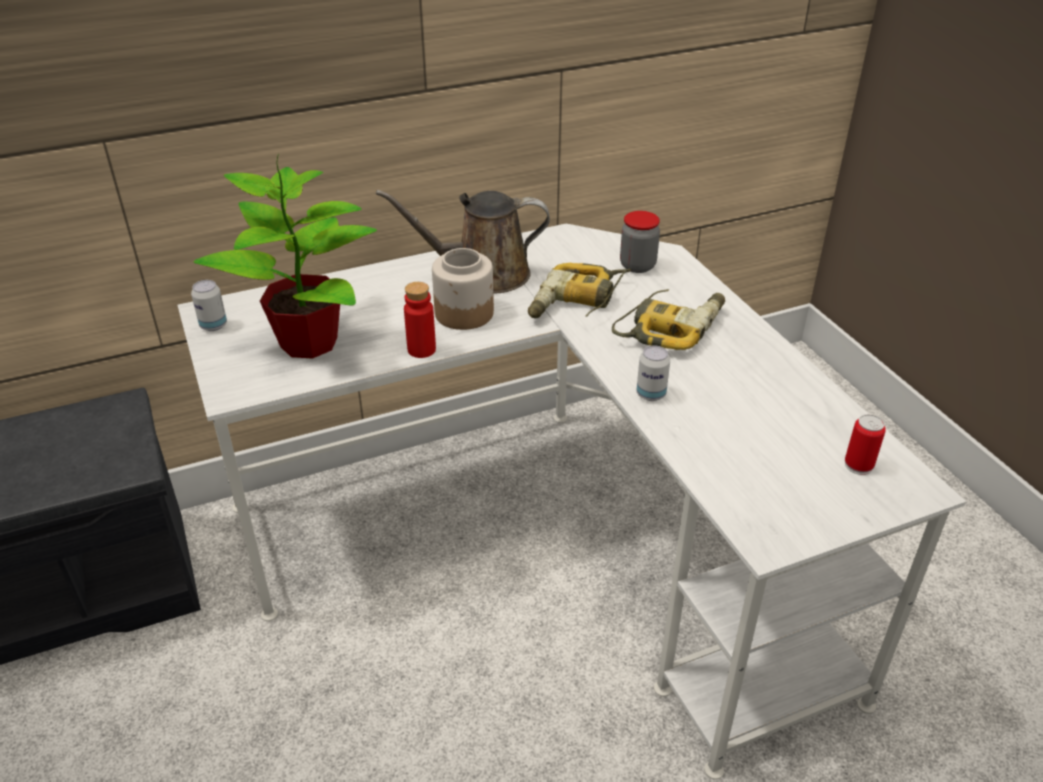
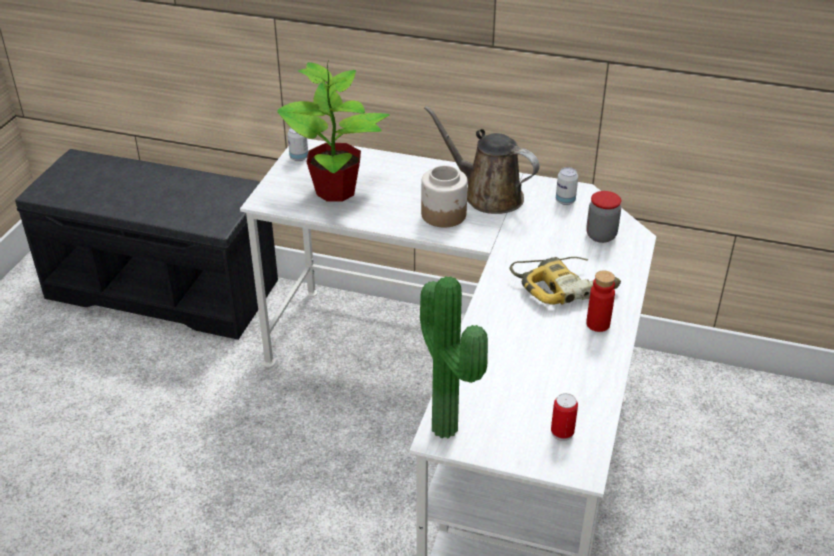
camera: 40 degrees right, 0 degrees up
red bottle [404,282,436,358] -> red bottle moved to [586,270,615,332]
power drill [528,263,631,318] -> none
can [636,345,670,401] -> can moved to [556,167,578,205]
none -> potted plant [420,276,488,438]

